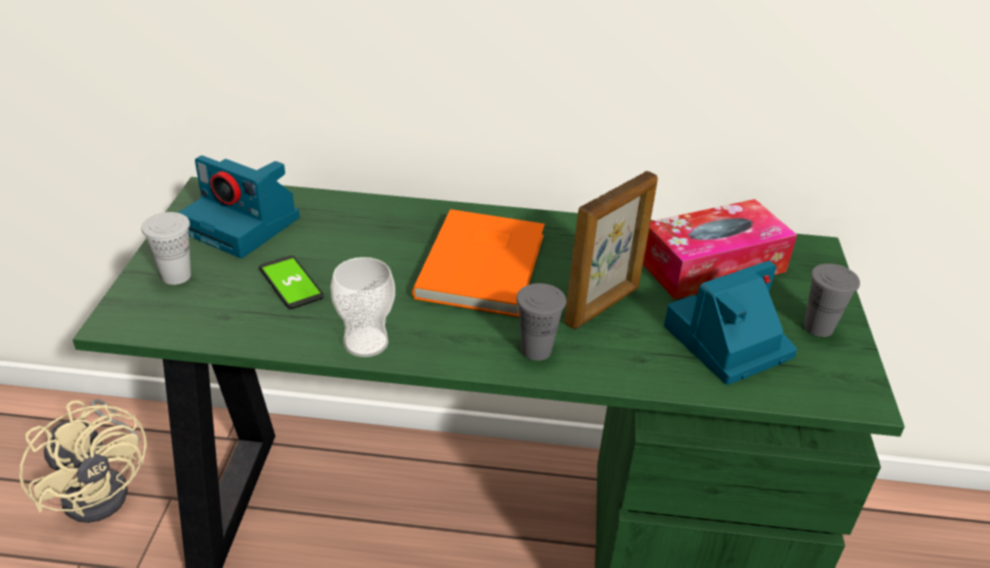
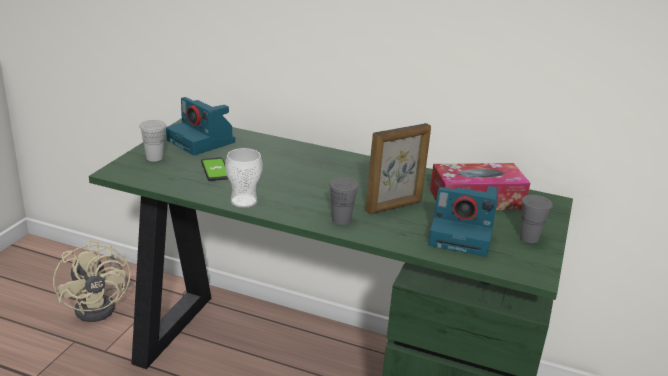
camera: 15 degrees right, 10 degrees down
orange book [412,209,545,317] -> none
camera [664,261,797,385] -> camera turned 150 degrees counterclockwise [428,186,498,257]

